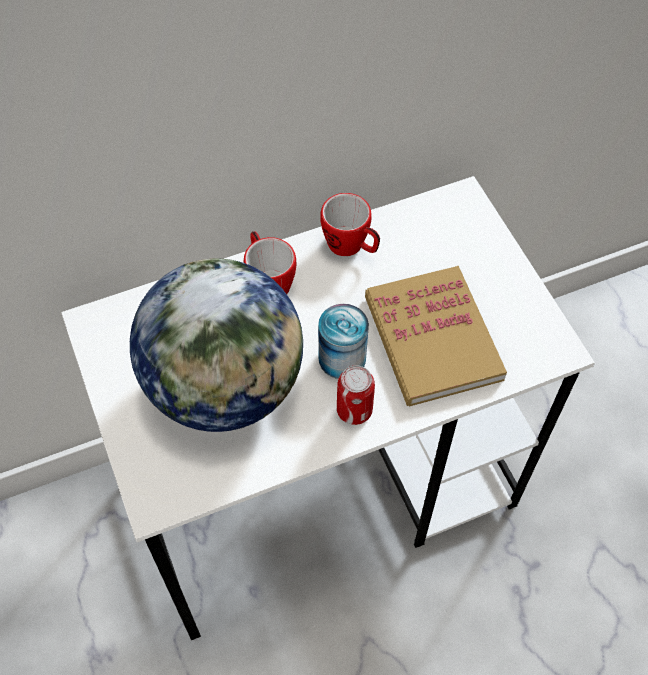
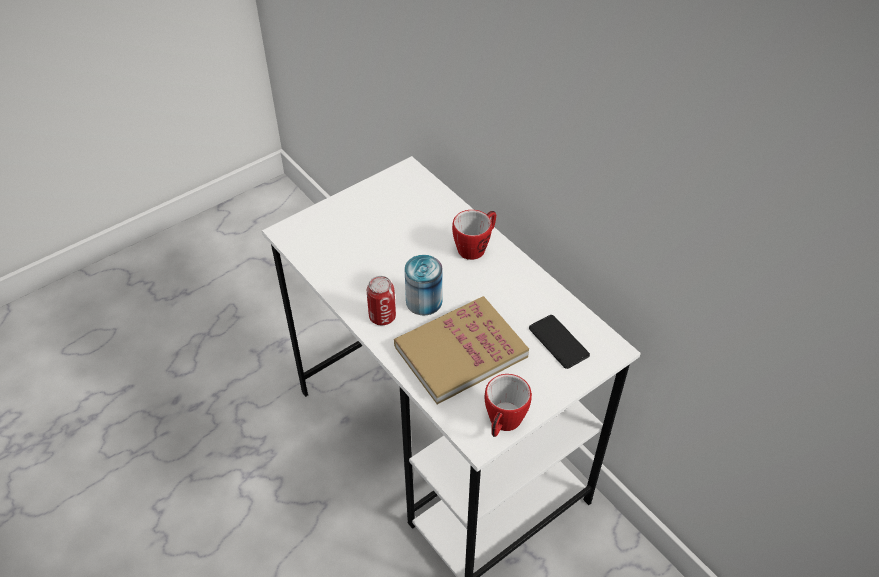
camera: 75 degrees right, 10 degrees down
globe [130,258,303,432] -> none
mug [321,193,380,256] -> mug moved to [484,374,532,437]
none -> phone [529,315,590,369]

